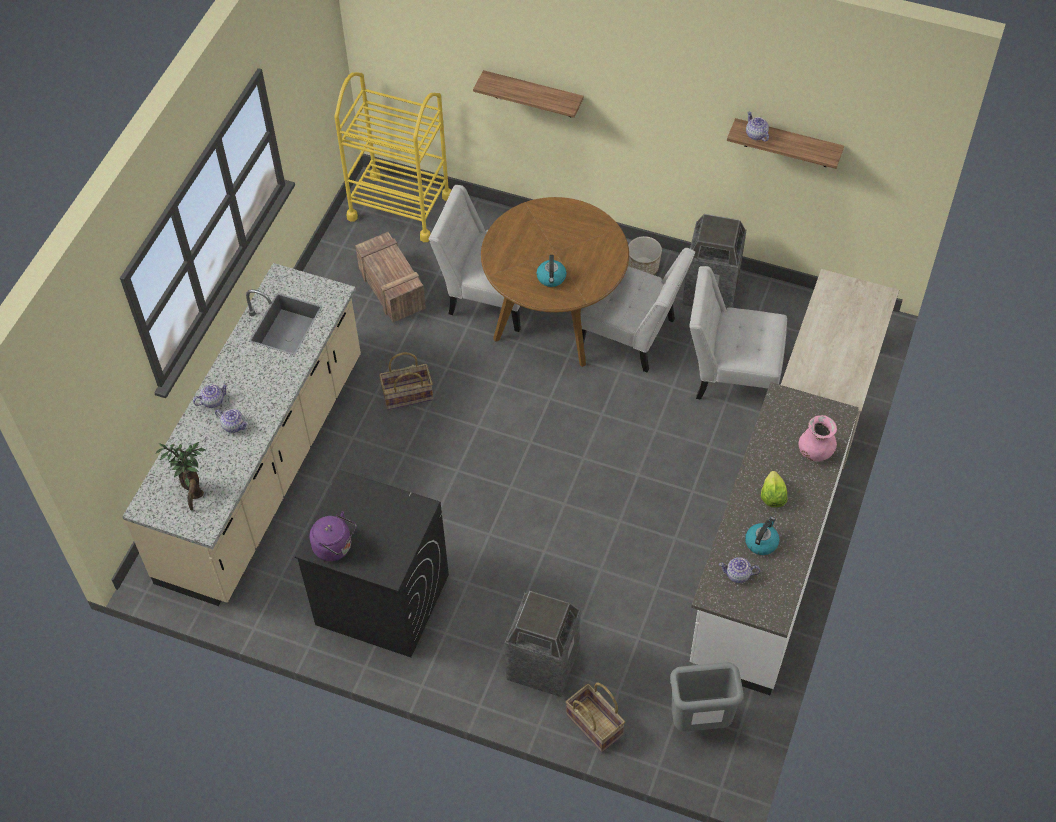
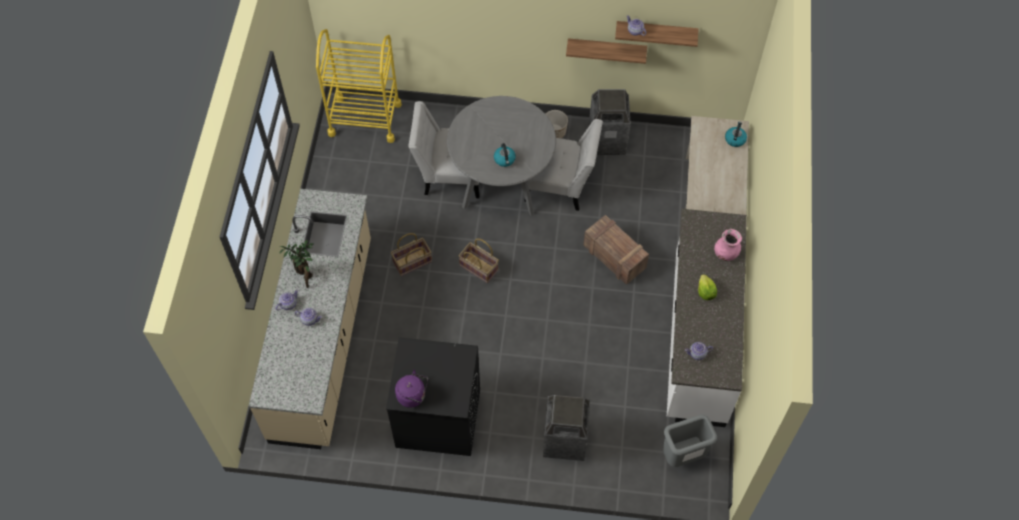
camera: 15 degrees left, 5 degrees up
potted plant [156,442,206,511] -> potted plant moved to [279,240,314,288]
crate [355,232,426,322] -> crate moved to [584,215,649,285]
shelf [473,70,584,118] -> shelf moved to [566,38,647,64]
brown dining table [481,197,629,367] -> grey dining table [447,96,556,216]
basket [566,682,625,752] -> basket moved to [458,238,499,283]
white chair [689,266,787,400] -> none
kettle [745,517,779,555] -> kettle moved to [725,122,747,147]

